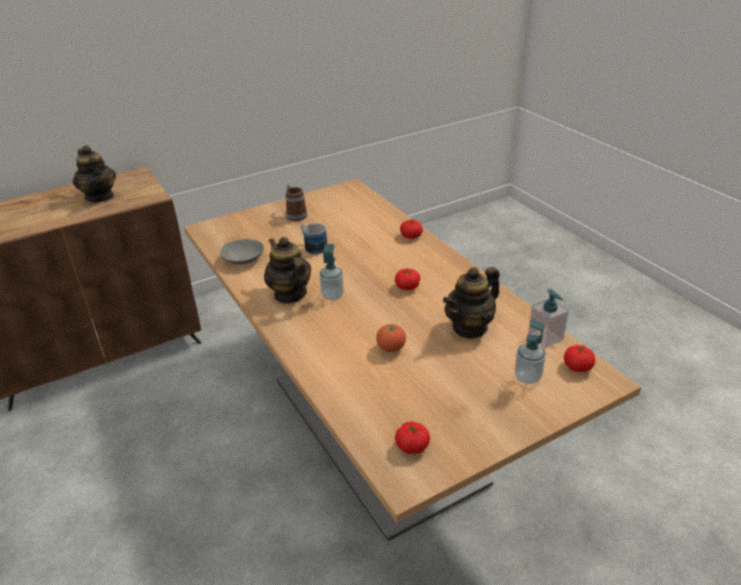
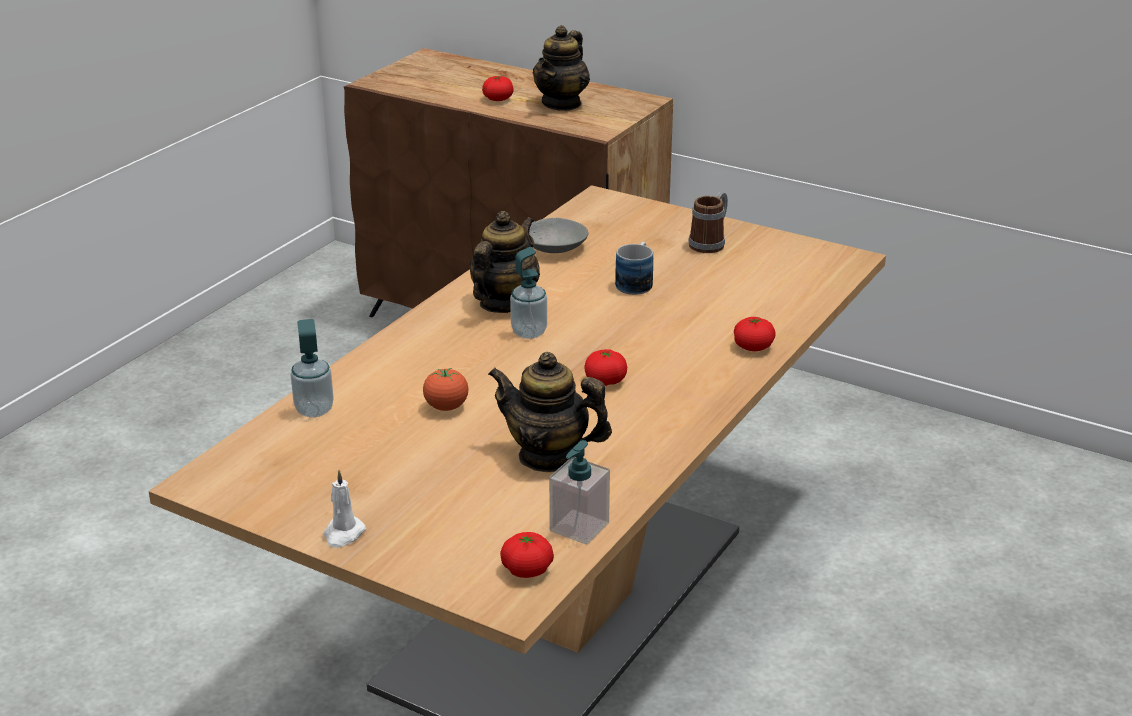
camera: 60 degrees right, 5 degrees down
tomato [395,421,430,454] -> tomato moved to [482,76,514,101]
soap dispenser [515,319,545,384] -> soap dispenser moved to [291,319,334,418]
none -> white candle [324,470,366,548]

